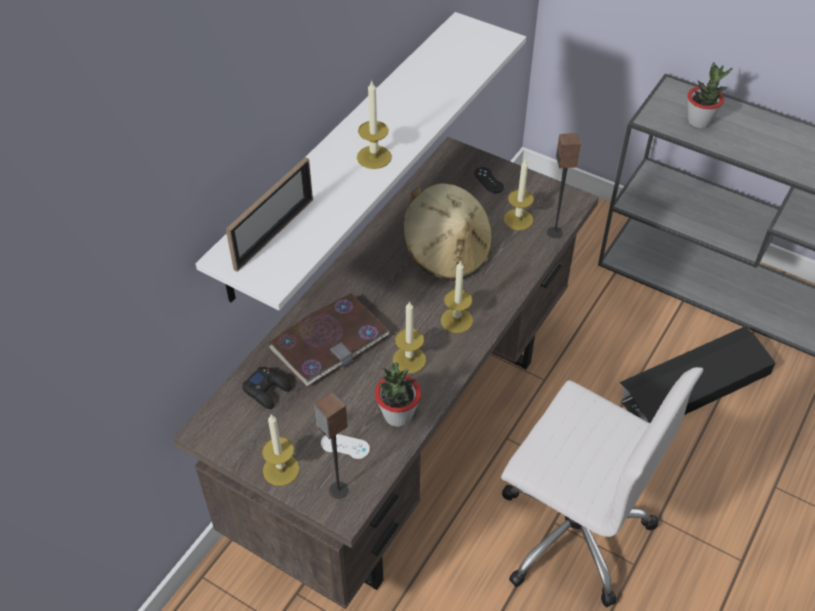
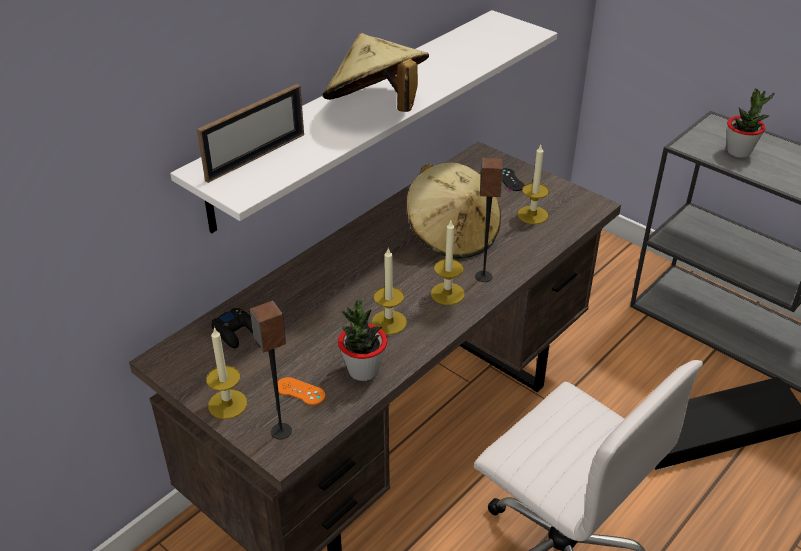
camera: 10 degrees right, 10 degrees down
book [269,293,390,388] -> none
white game controller [321,434,370,459] -> orange game controller [278,377,325,405]
candle [357,80,392,169] -> beige hat [322,33,429,112]
speaker [547,133,581,238] -> speaker moved to [475,158,503,282]

